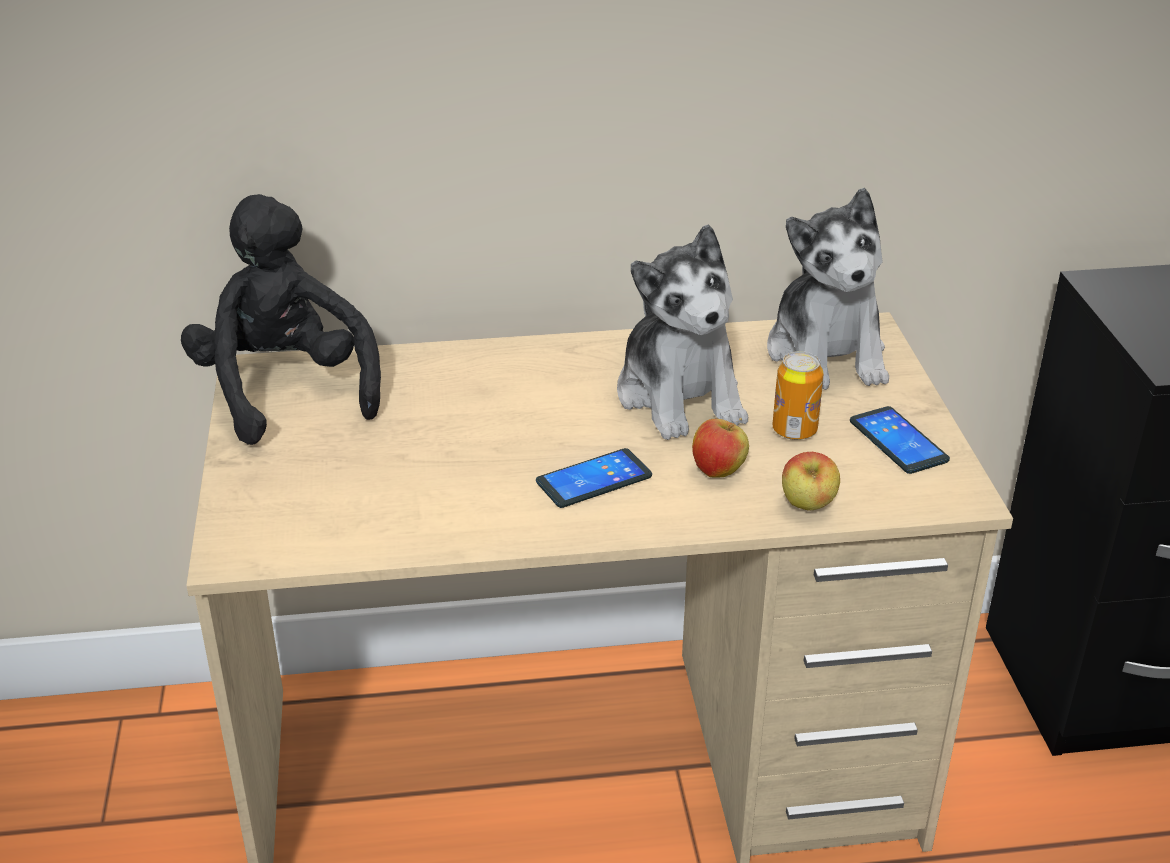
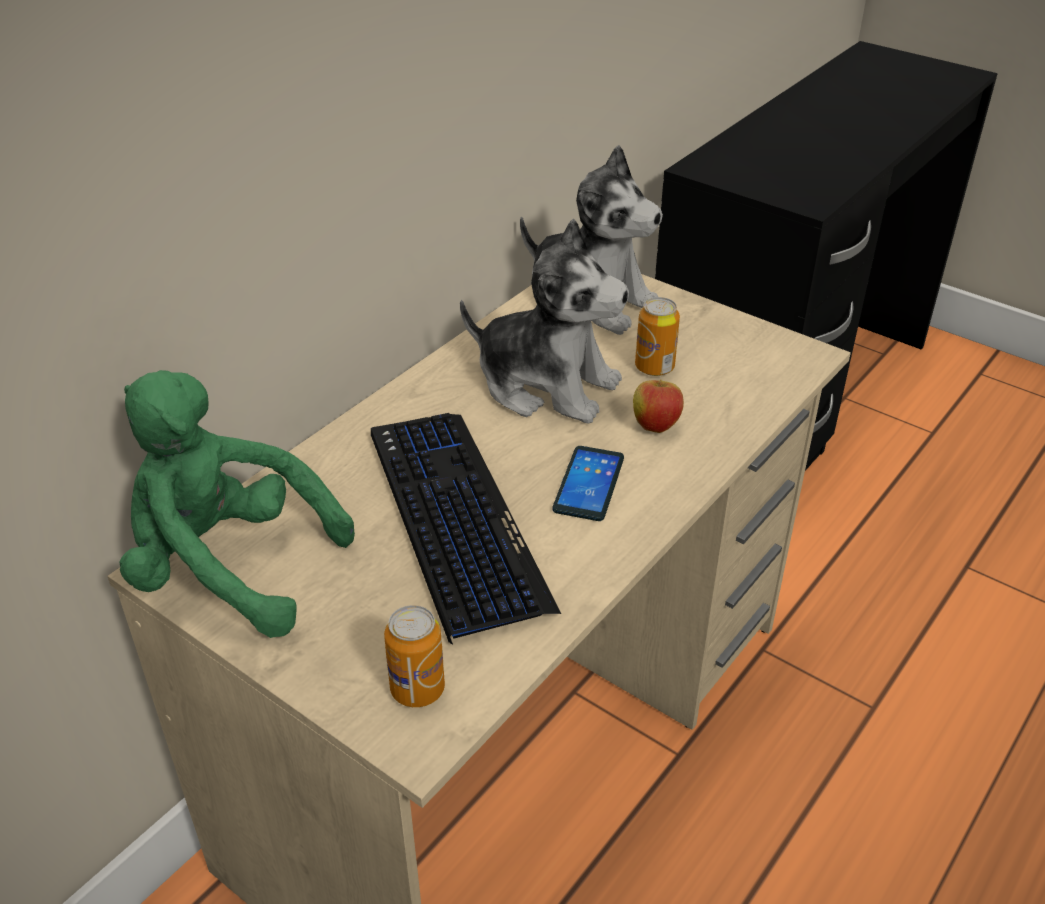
camera: 45 degrees left, 5 degrees up
black plush toy [181,194,381,445] -> green plush toy [120,370,355,638]
apple [782,452,840,511] -> none
phone [850,406,950,474] -> none
none -> keyboard [371,413,561,644]
none -> can [384,605,445,707]

